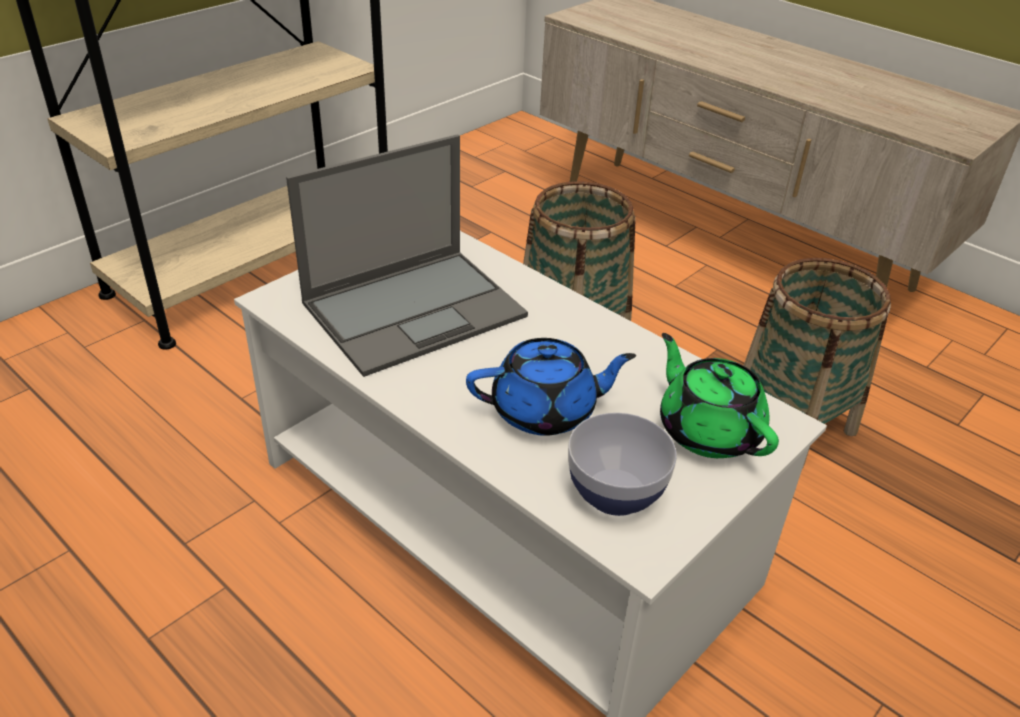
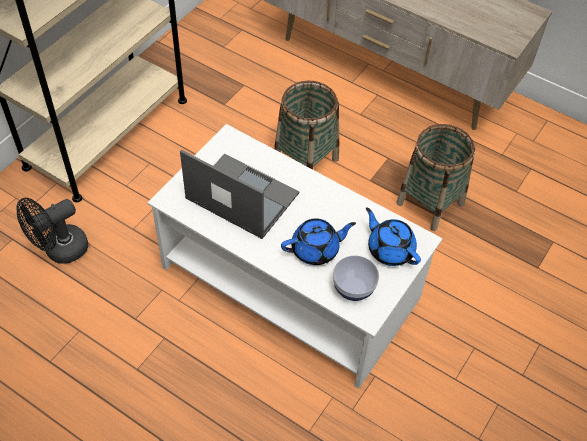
camera: 10 degrees left, 15 degrees up
laptop [286,134,528,377] -> laptop turned 105 degrees counterclockwise [180,150,299,239]
green teapot [660,333,779,458] -> blue teapot [366,207,421,266]
none -> black fan [16,198,88,264]

